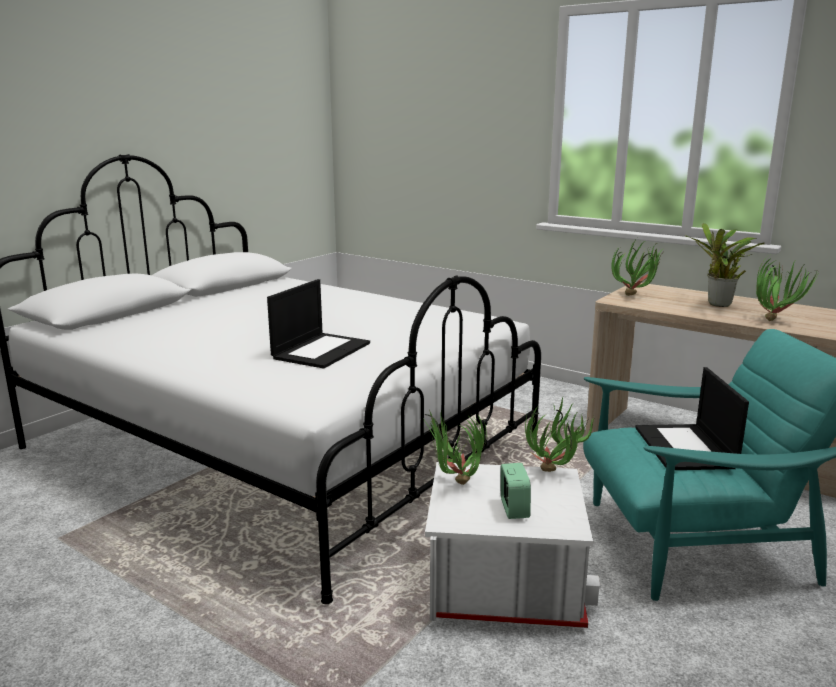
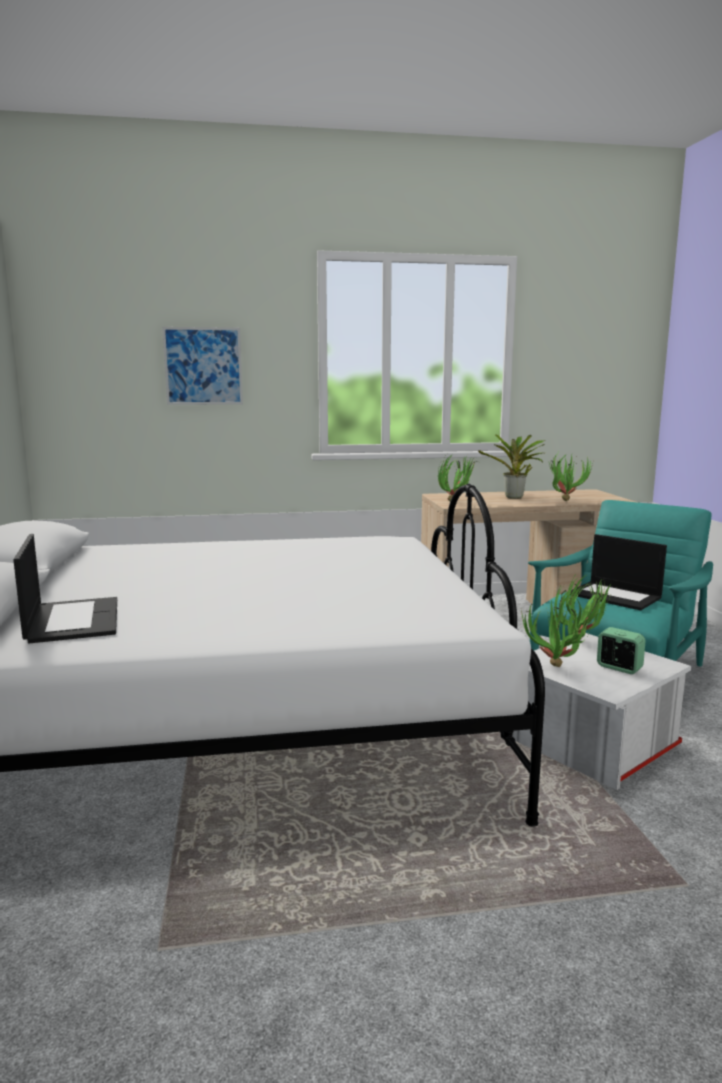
camera: 45 degrees left, 5 degrees down
laptop [267,279,370,369] -> laptop moved to [13,534,117,644]
none -> picture [162,327,243,405]

